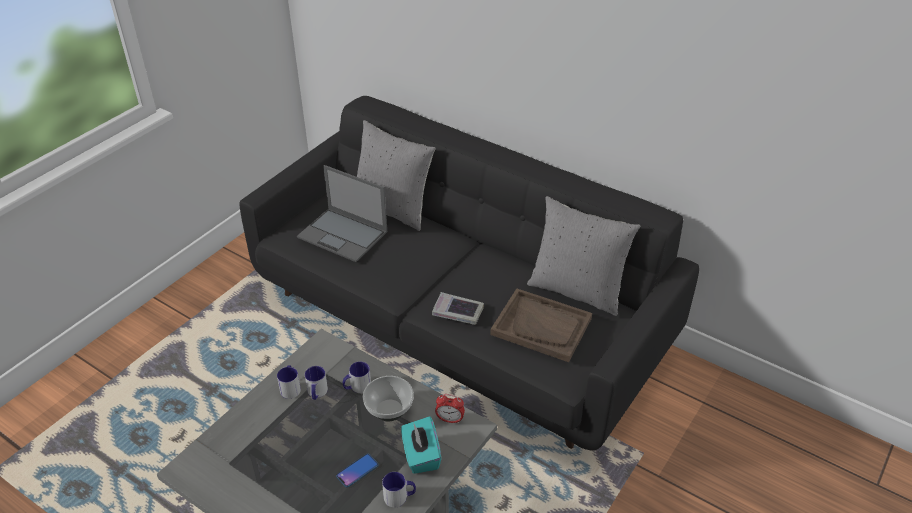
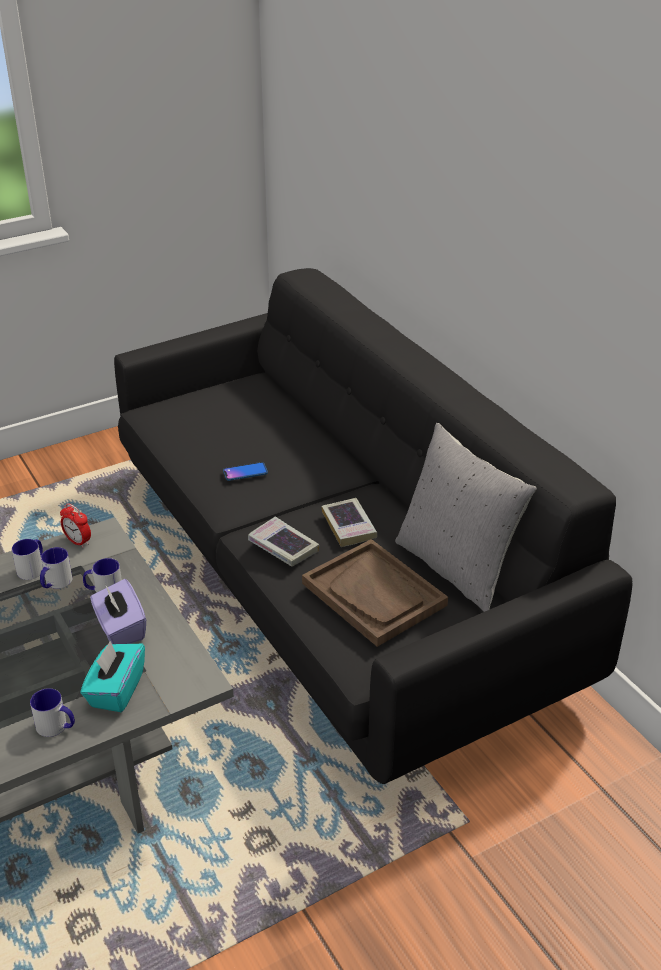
camera: 25 degrees right, 5 degrees down
laptop [297,165,388,262] -> none
phone [336,453,378,487] -> phone moved to [223,462,268,481]
grey pillow [357,120,436,231] -> none
bowl [363,376,414,421] -> purple tissue box [90,579,146,644]
alarm clock [435,394,465,424] -> alarm clock moved to [60,503,91,548]
none -> book [321,498,377,547]

